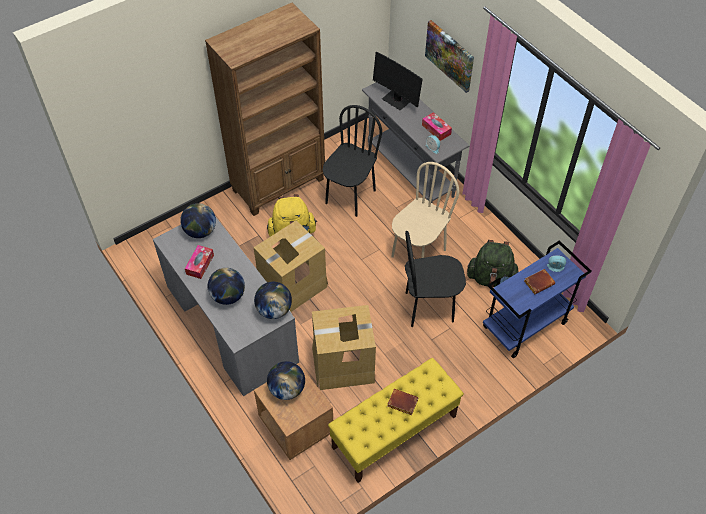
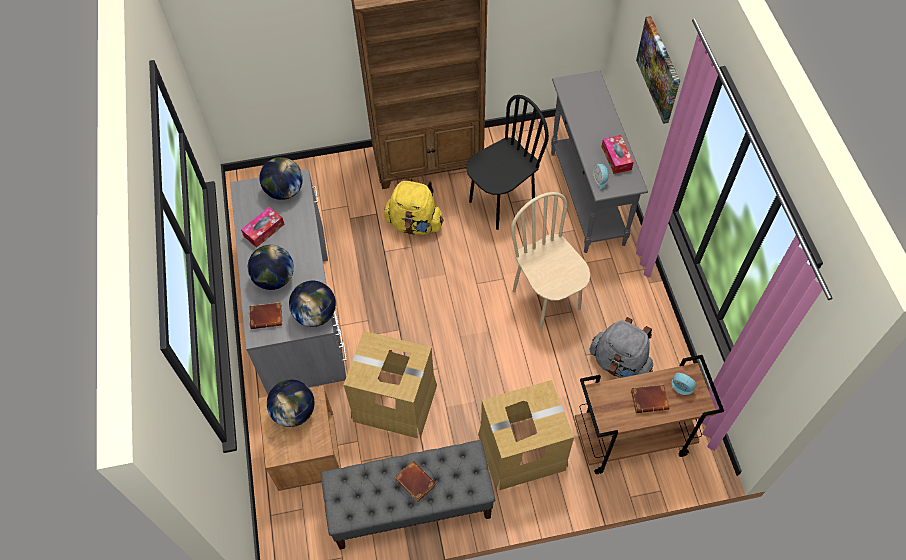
camera: 25 degrees right, 5 degrees up
cardboard box [253,220,328,312] -> cardboard box moved to [478,380,574,490]
yellow bench [328,358,464,483] -> grey bench [321,440,495,550]
monitor [373,52,423,111] -> none
beige chair [391,162,460,258] -> beige chair turned 90 degrees counterclockwise [511,192,590,330]
black chair [405,231,466,327] -> none
green backpack [467,240,519,287] -> grey backpack [590,317,653,378]
blue cart [483,240,592,358] -> brown cart [575,355,724,474]
none -> brown book [249,302,282,329]

